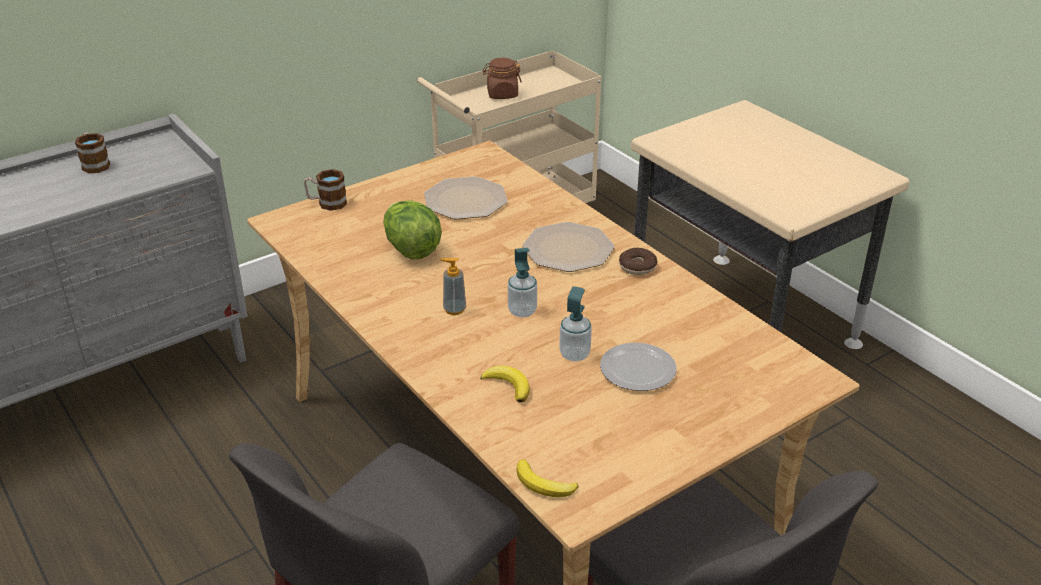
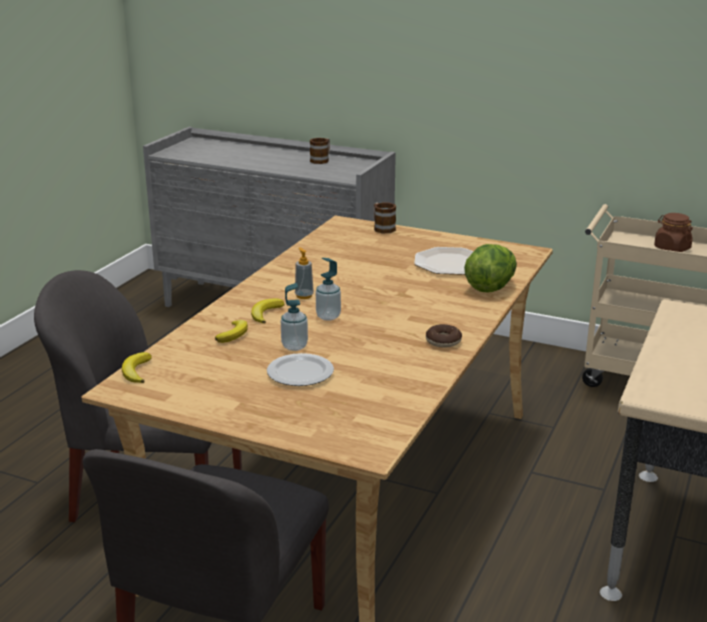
camera: 60 degrees right, 10 degrees down
lettuce [384,200,442,259] -> lettuce moved to [464,244,517,292]
plate [523,222,615,272] -> none
none -> banana [251,298,285,324]

